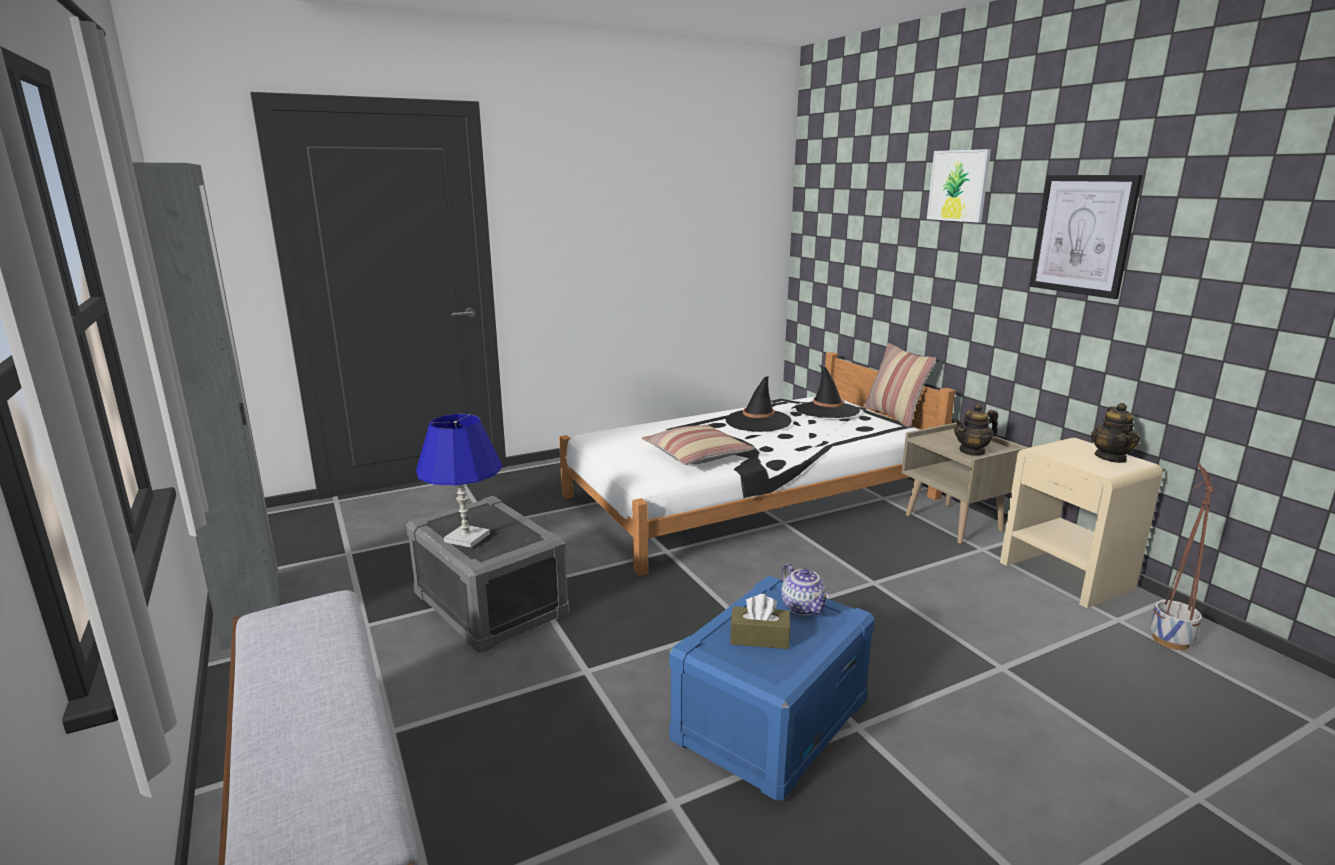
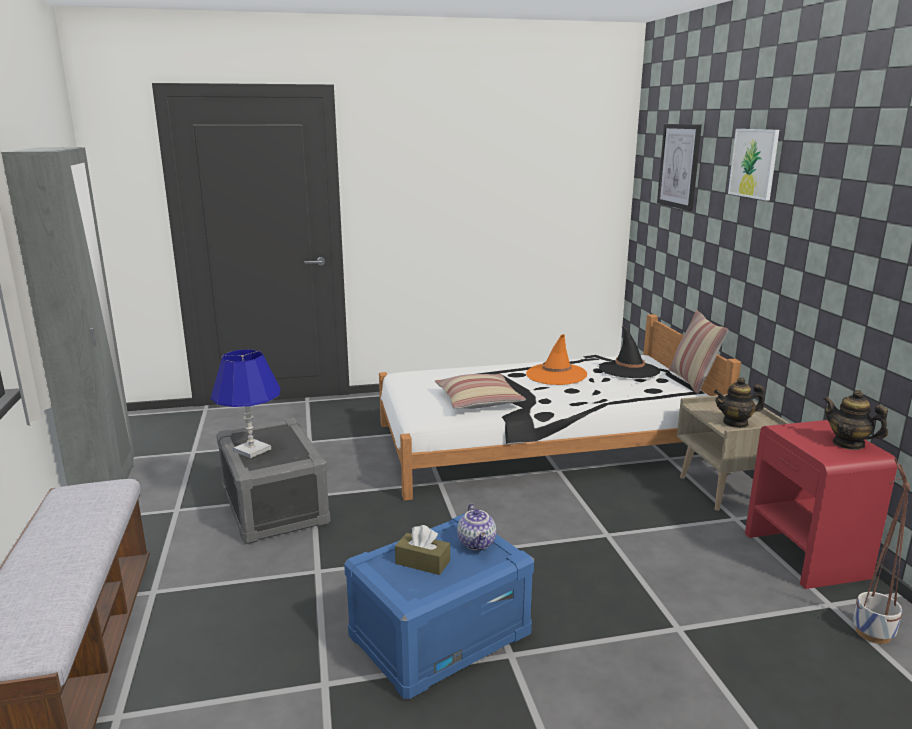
camera: 15 degrees right, 0 degrees up
black hat [726,376,792,432] -> orange hat [526,334,587,385]
beige nightstand [1000,438,1163,608] -> red nightstand [745,420,897,589]
picture [1029,175,1142,299] -> picture moved to [657,124,702,211]
teapot [1091,403,1140,463] -> teapot turned 105 degrees clockwise [823,390,888,450]

